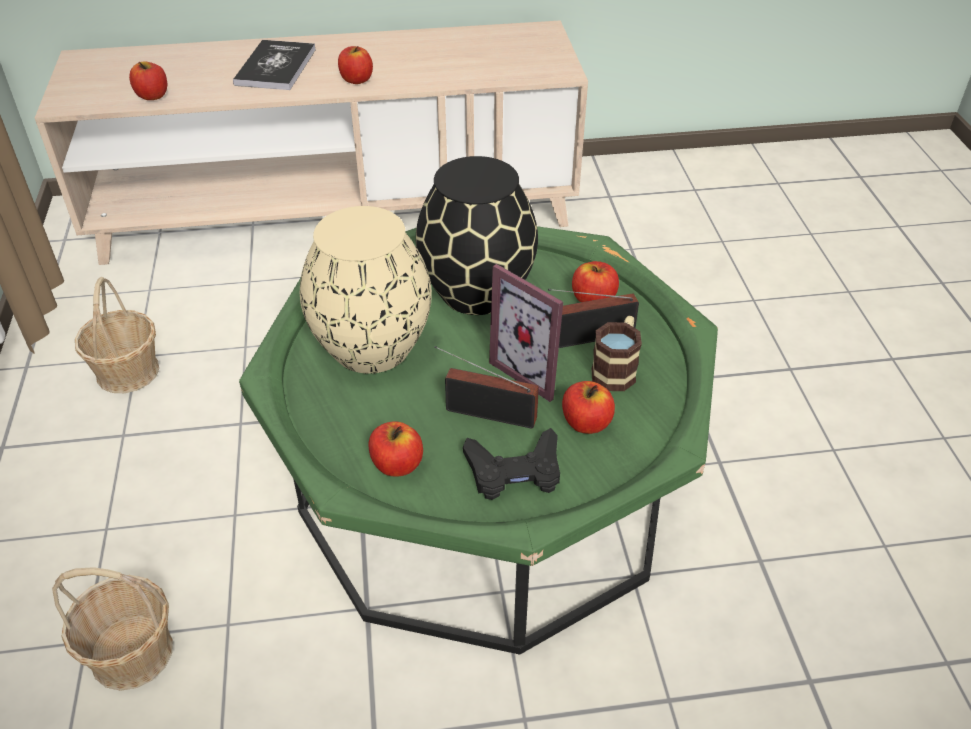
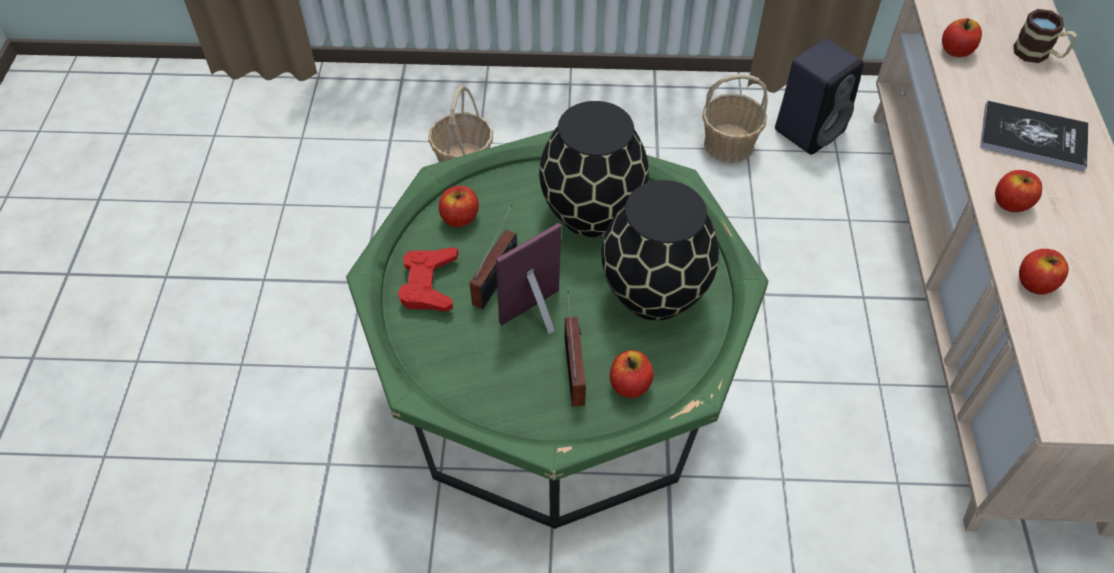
camera: 100 degrees right, 10 degrees up
beige vase [300,206,432,374] -> black vase [539,101,649,237]
black game controller [463,428,560,500] -> red game controller [398,247,458,312]
apple [562,381,615,434] -> apple moved to [1019,249,1069,294]
mug [591,316,642,391] -> mug moved to [1013,9,1077,63]
none -> black speaker [775,39,864,155]

